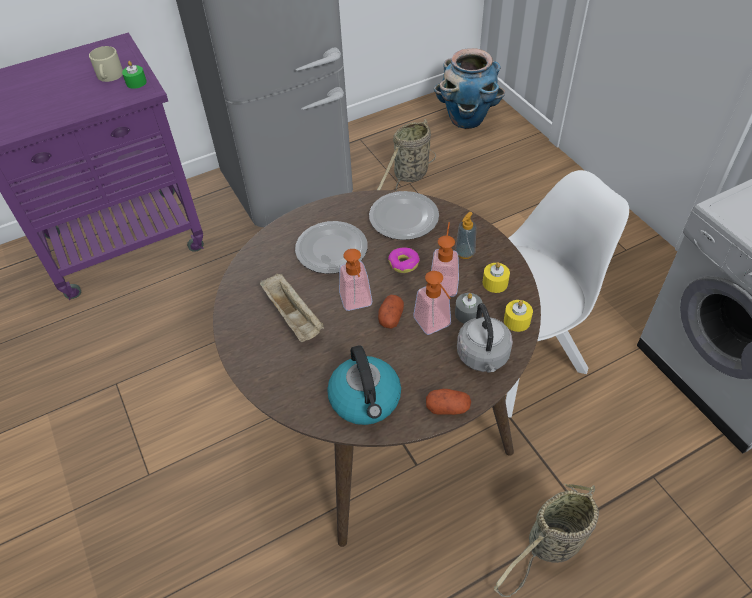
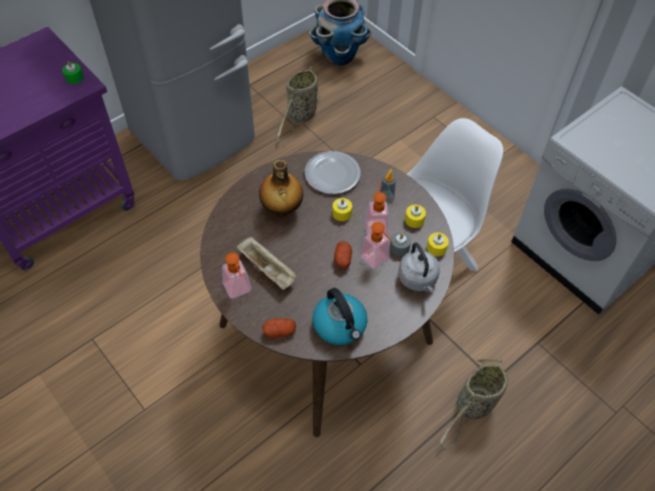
camera: 15 degrees left, 5 degrees up
beige mug [89,46,123,82] -> none
plate [295,221,367,274] -> bottle [259,160,303,217]
soap dispenser [339,249,372,311] -> soap dispenser moved to [222,253,251,299]
donut [388,247,420,273] -> yellow candle [332,198,352,221]
potato [426,389,471,415] -> potato moved to [262,318,296,338]

